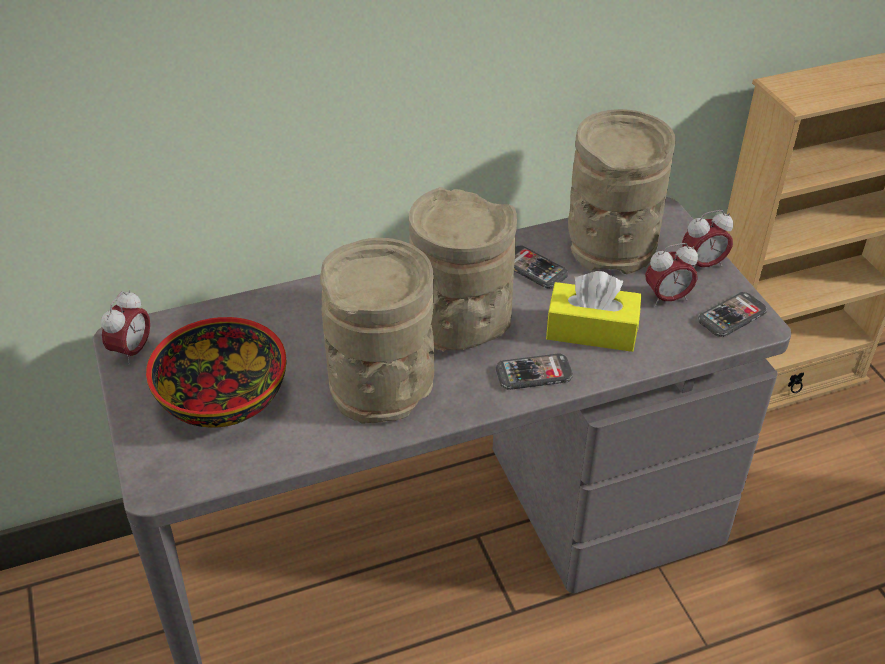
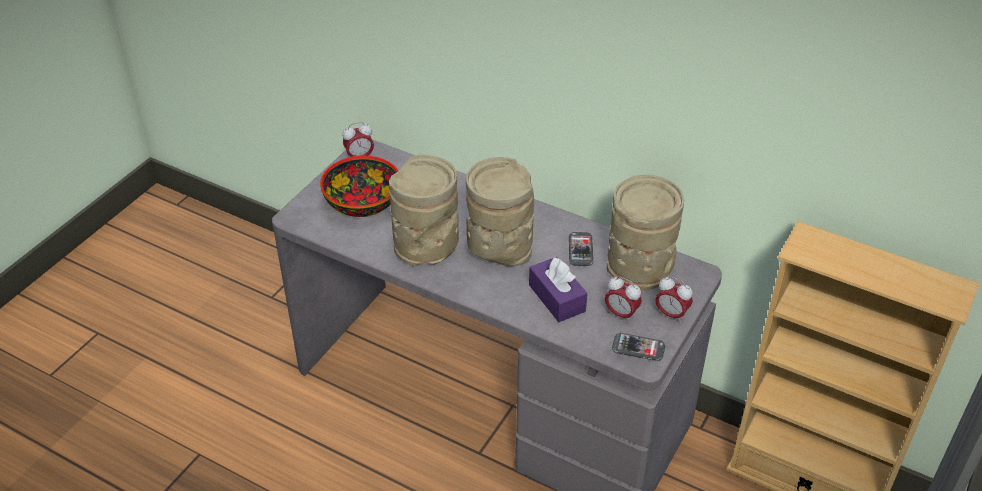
camera: 50 degrees right, 0 degrees up
phone [496,353,573,390] -> none
yellow tissue box [546,271,642,352] -> purple tissue box [529,257,587,322]

